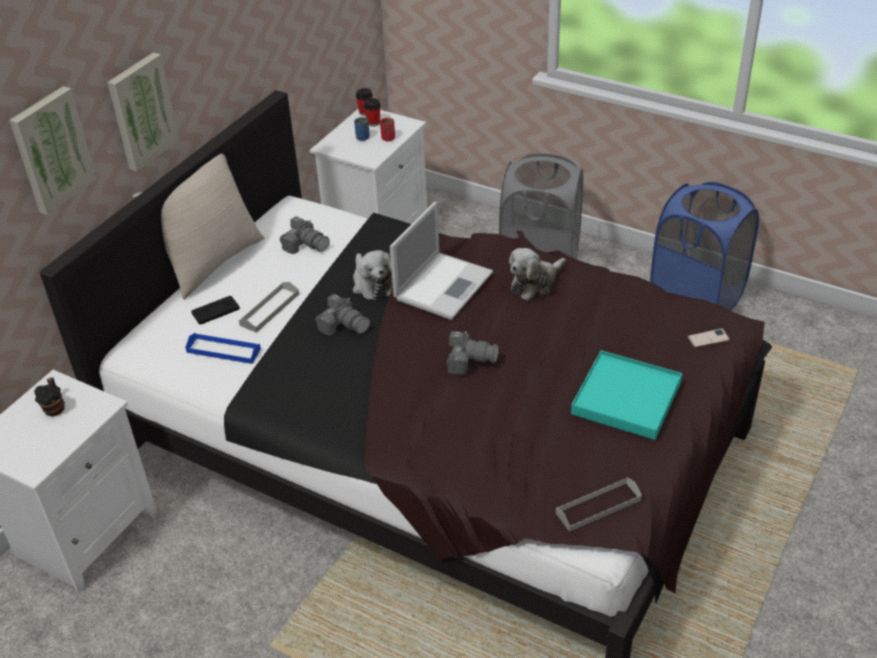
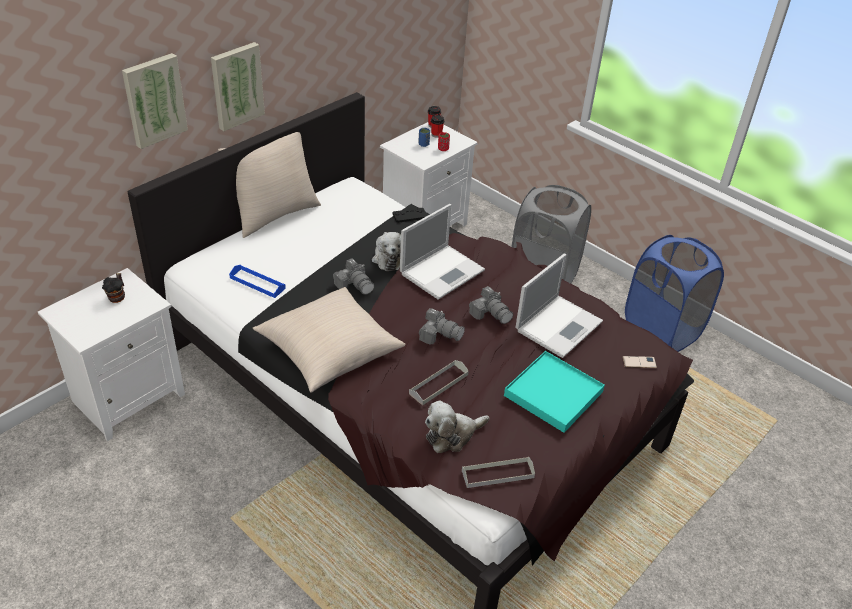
camera: 10 degrees right, 0 degrees up
black game controller [191,296,240,324] -> black game controller moved to [392,208,427,223]
grey tray [239,282,299,333] -> grey tray moved to [409,360,469,405]
camera [280,216,330,254] -> camera moved to [469,286,513,324]
plush toy [509,248,566,301] -> plush toy moved to [425,400,489,453]
none -> beige pillow [253,287,405,393]
none -> laptop [515,254,603,358]

